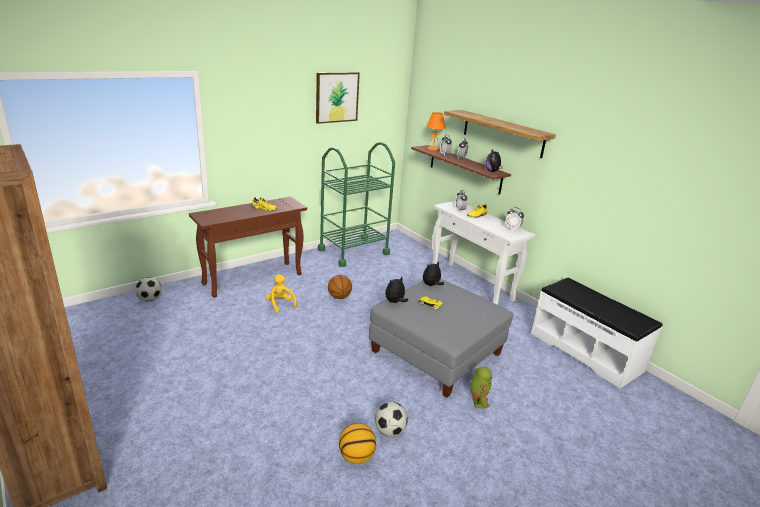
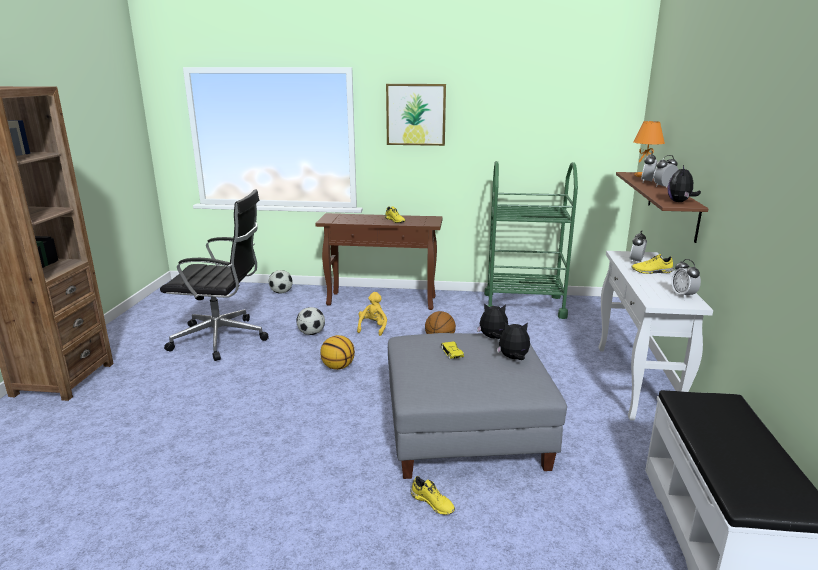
camera: 45 degrees right, 5 degrees down
picture [316,72,360,124] -> picture moved to [386,84,446,146]
basketball [339,423,376,464] -> basketball moved to [321,335,355,370]
football [375,402,408,437] -> football moved to [296,307,325,335]
plush toy [385,277,408,303] -> plush toy moved to [497,321,530,360]
shelf [444,110,556,158] -> none
toy robot [470,366,492,409] -> yellow shoe [410,476,455,515]
none -> black office chair [160,190,269,361]

